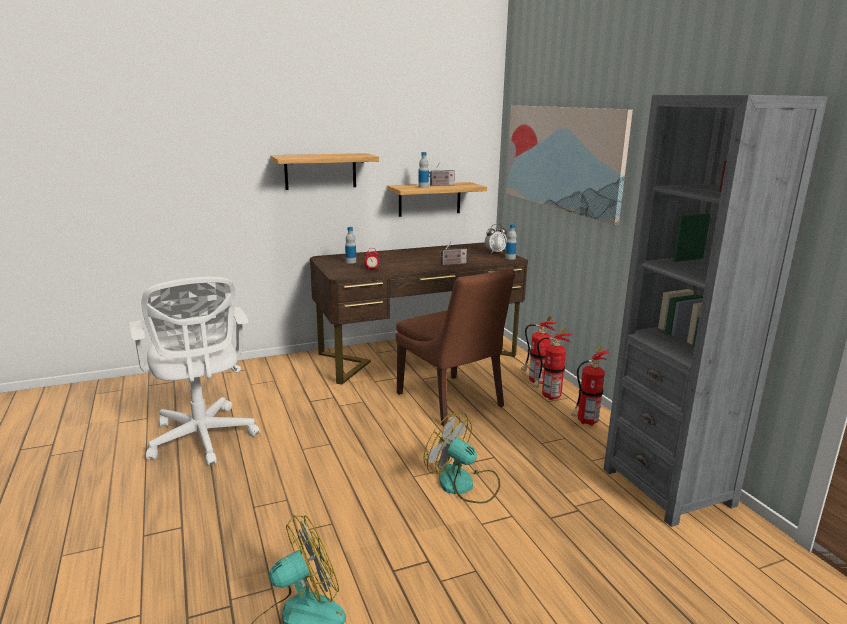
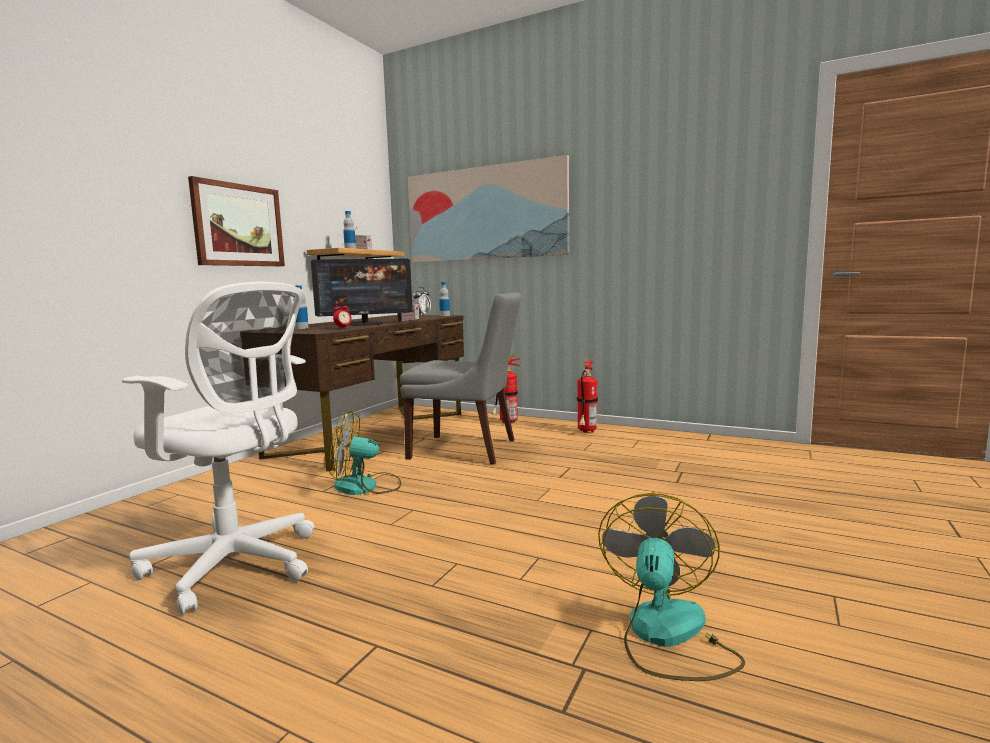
camera: 40 degrees left, 10 degrees down
shelf [270,153,379,190] -> picture [188,176,285,266]
brown chair [396,268,515,426] -> grey chair [400,292,521,464]
fan [424,413,500,504] -> fan moved to [329,411,401,495]
fire extinguisher [533,327,573,400] -> none
grey bookcase [604,94,828,527] -> none
none -> monitor [311,259,413,326]

